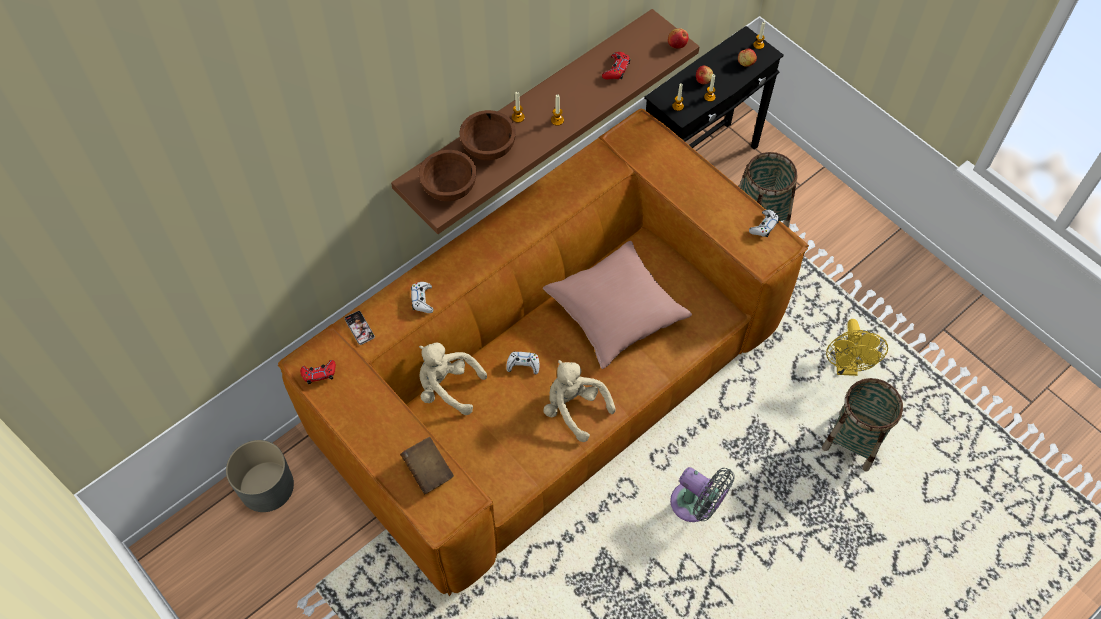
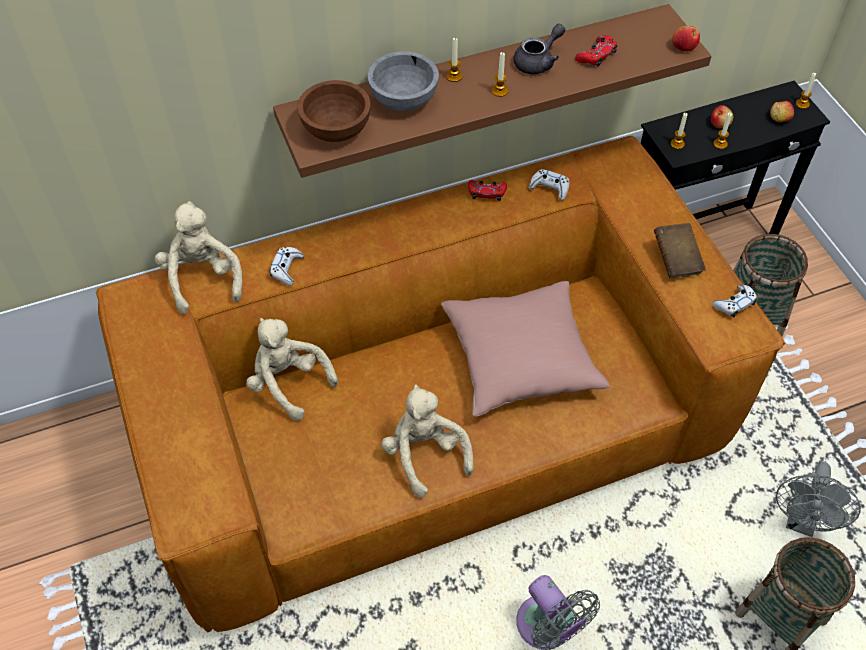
camera: 20 degrees right, 5 degrees down
grey planter [226,440,294,512] -> none
red game controller [300,360,336,384] -> red game controller moved to [468,180,507,201]
phone [344,311,375,345] -> beige plush toy [155,201,242,314]
brown book [400,437,454,494] -> brown book moved to [654,223,706,278]
brown bowl [460,110,516,161] -> grey bowl [368,51,439,111]
white game controller [506,351,539,374] -> white game controller moved to [529,169,569,200]
yellow fan [826,319,888,376] -> grey fan [776,462,861,537]
none -> grey teapot [513,23,565,74]

